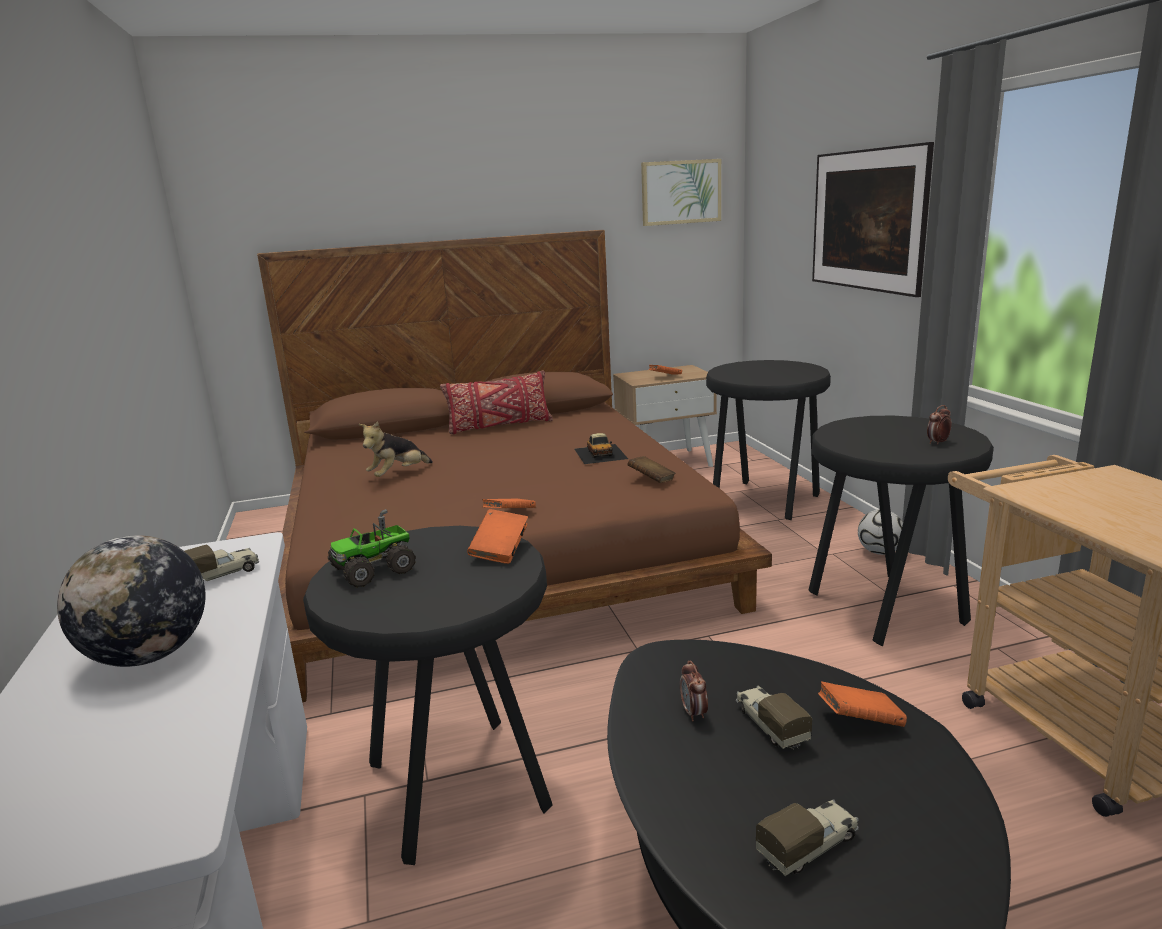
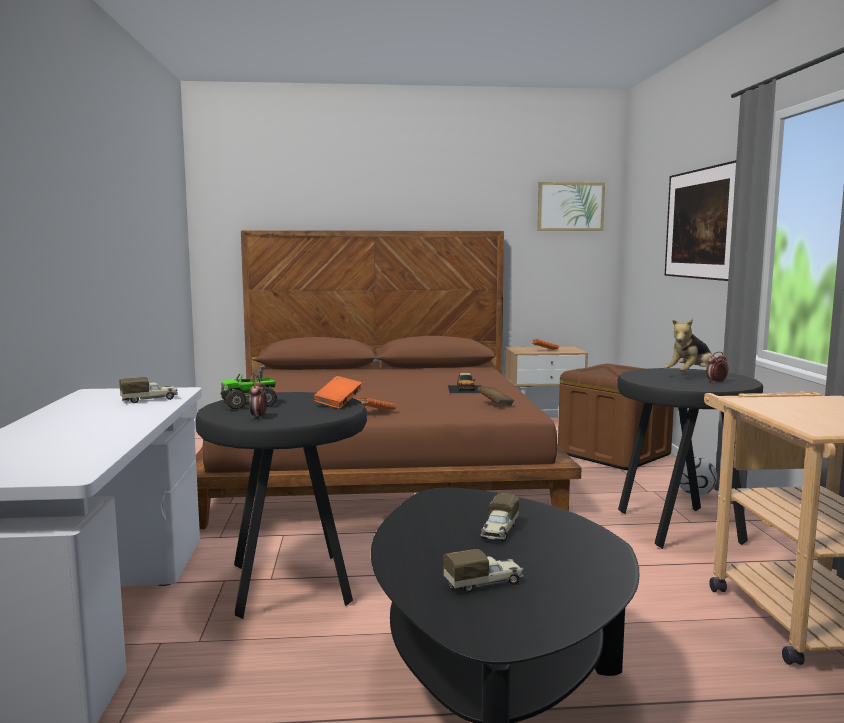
camera: 10 degrees right, 10 degrees down
globe [57,535,205,667] -> none
plush toy [359,422,433,477] -> plush toy moved to [664,318,713,372]
red pillow [440,371,553,434] -> none
alarm clock [680,660,708,722] -> alarm clock moved to [249,378,267,420]
black stool [706,360,831,520] -> brown storage box [558,363,674,470]
toy truck [736,686,812,750] -> toy truck turned 150 degrees counterclockwise [481,493,519,542]
orange book [818,681,907,727] -> none

